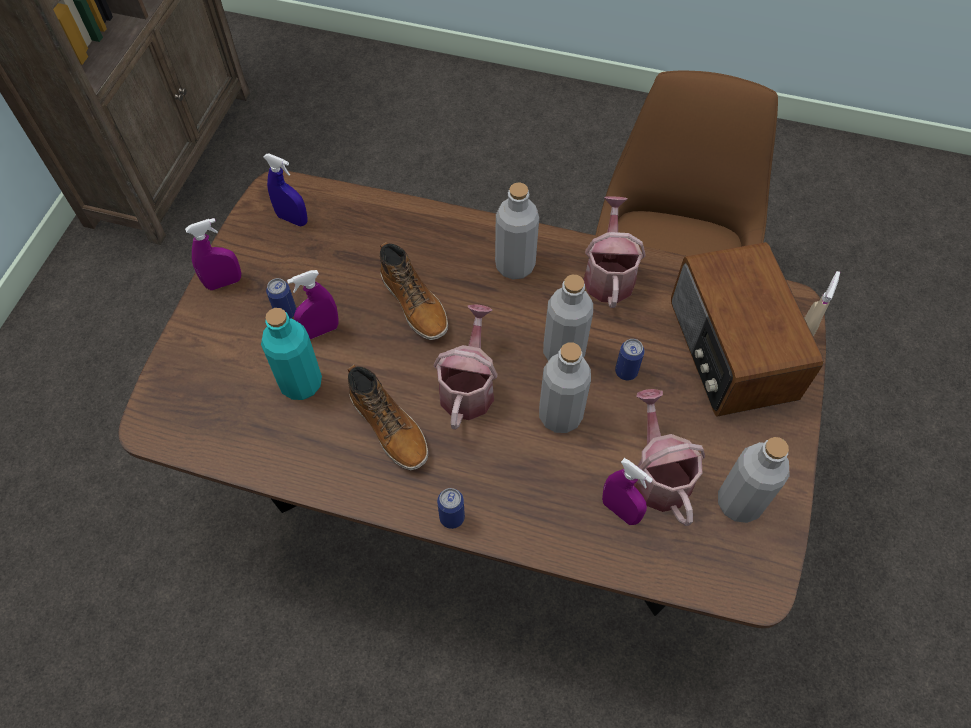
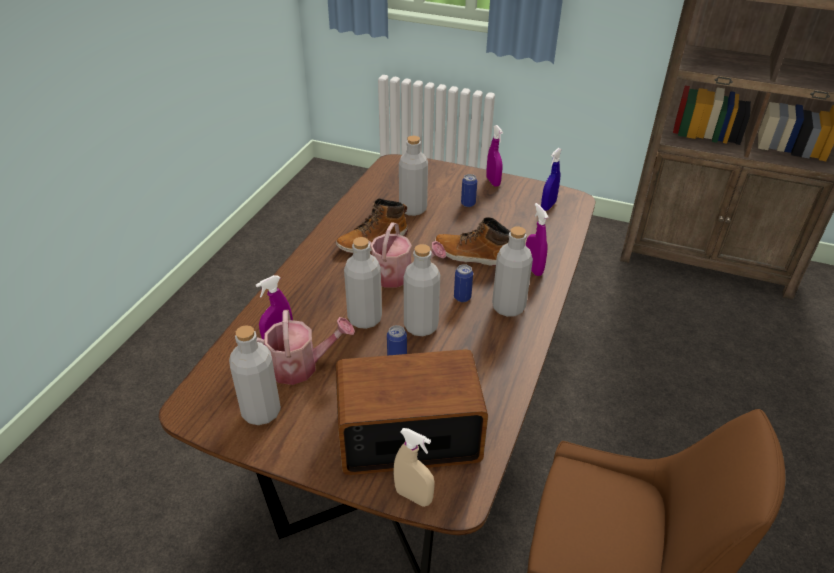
camera: 95 degrees right, 20 degrees down
turquoise bottle [261,308,322,400] -> grey bottle [399,136,428,216]
purple spray bottle [287,270,339,339] -> purple spray bottle moved to [526,203,549,276]
boot [380,242,448,340] -> boot turned 45 degrees clockwise [435,217,510,266]
can [437,488,465,529] -> can moved to [454,264,473,302]
watering can [584,196,646,308] -> none

